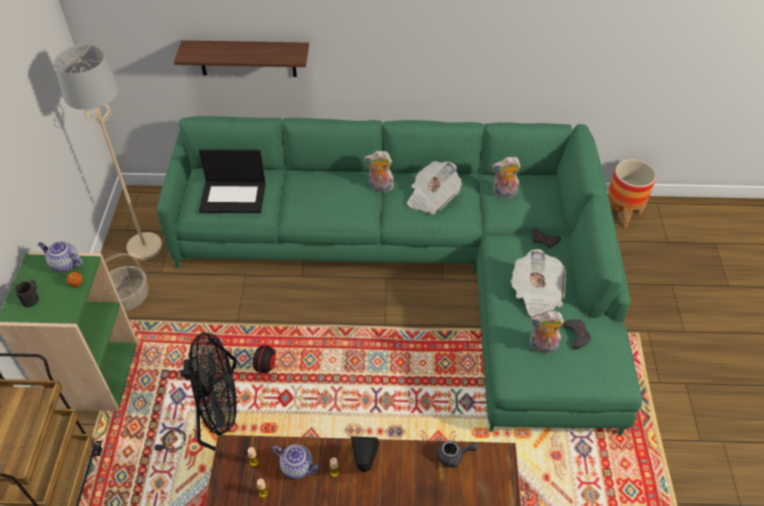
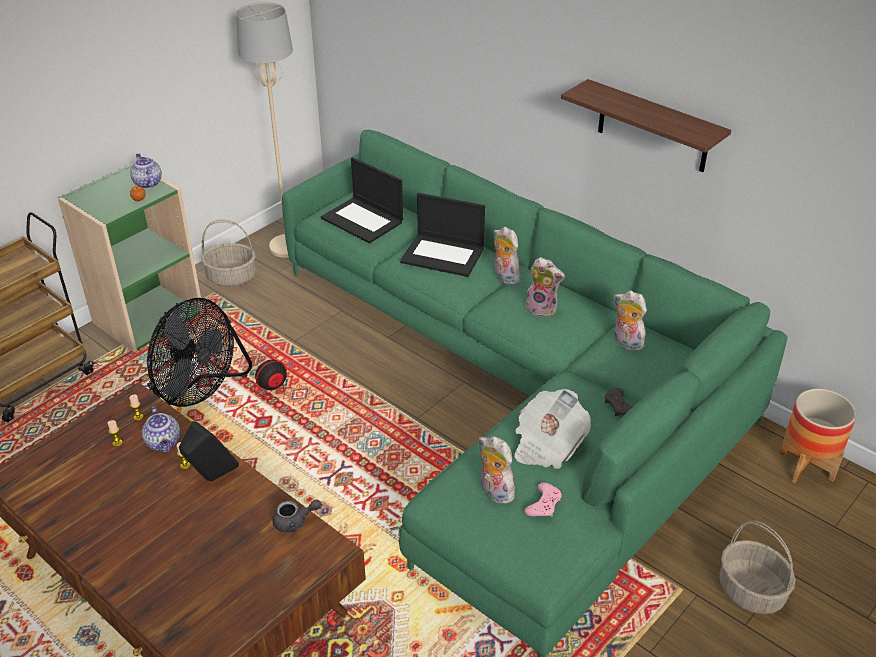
camera: 40 degrees right, 10 degrees down
black mug [14,280,39,307] -> none
shelf [174,40,309,77] -> shelf moved to [561,79,731,172]
newspaper [407,161,462,214] -> plush toy [525,257,565,318]
grey teapot [436,440,479,468] -> grey teapot turned 45 degrees counterclockwise [272,499,321,532]
grey game controller [562,320,591,349] -> pink game controller [524,483,562,517]
none -> laptop [400,193,485,277]
none -> basket [719,521,796,614]

